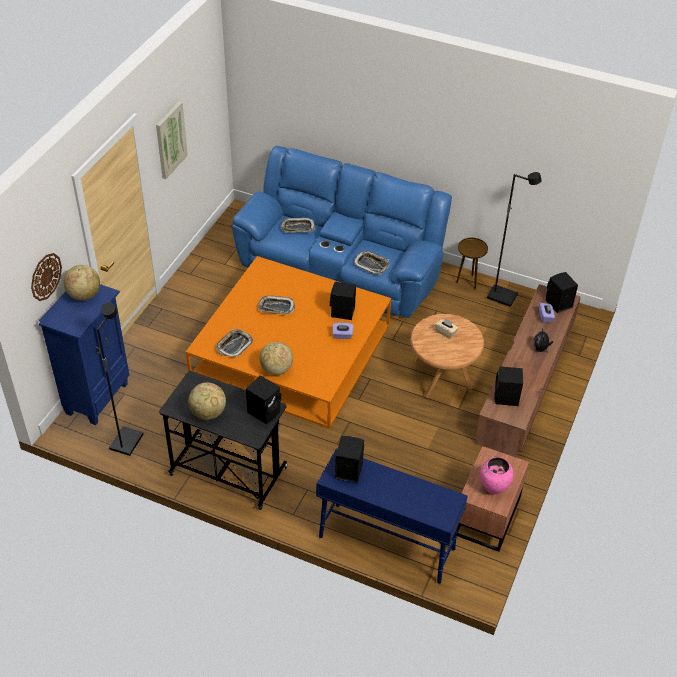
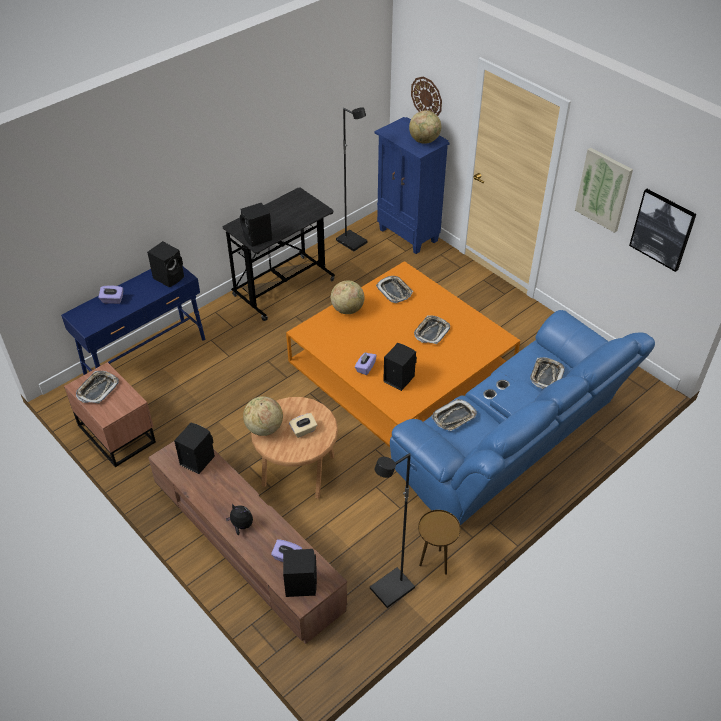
camera: 115 degrees right, 0 degrees up
globe [188,382,226,420] -> globe moved to [243,396,283,436]
pink vase [480,456,513,494] -> tray [76,371,119,404]
none -> purple tissue box [98,286,123,304]
none -> picture [629,189,696,272]

